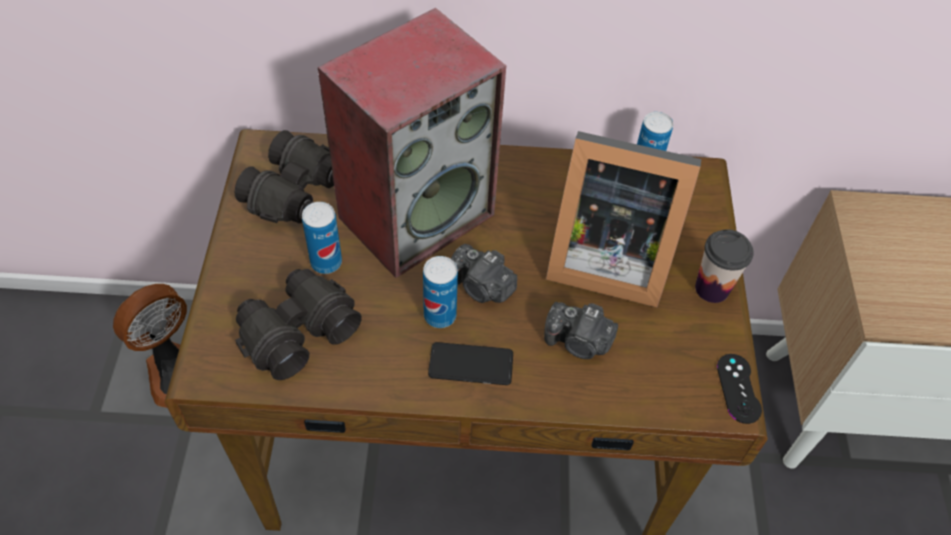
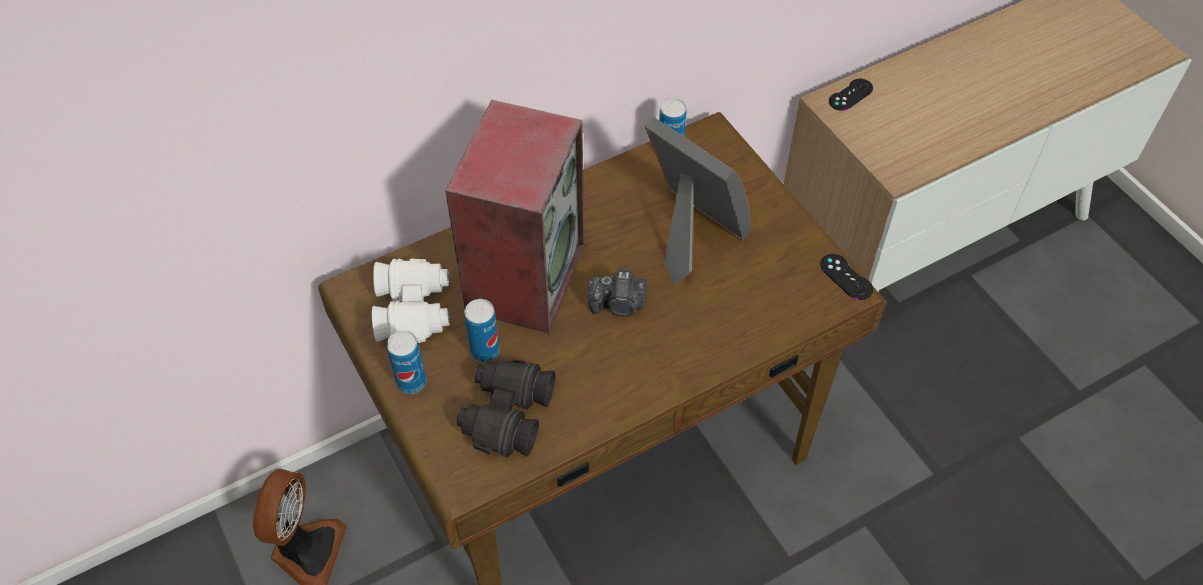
camera: 30 degrees left, 0 degrees up
black binoculars [235,130,334,223] -> white binoculars [372,259,450,343]
can [423,256,458,328] -> can moved to [387,330,426,394]
phone [428,342,513,385] -> none
camera [544,302,618,359] -> none
picture frame [546,131,701,307] -> picture frame turned 120 degrees counterclockwise [645,117,751,285]
cup [695,230,754,303] -> none
none -> black game controller [829,79,873,111]

